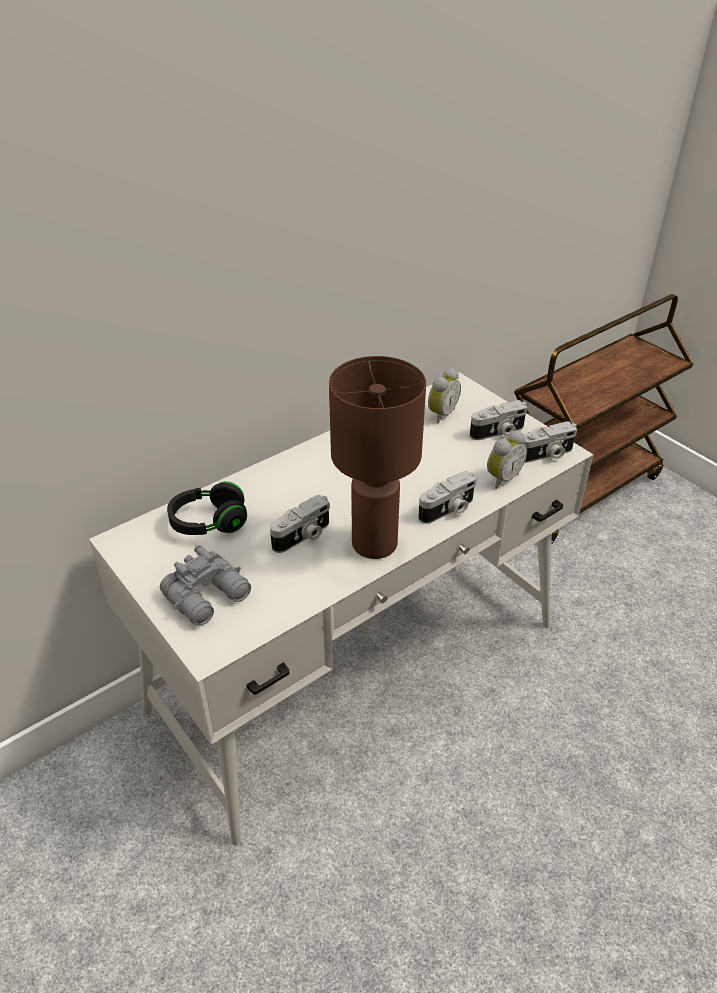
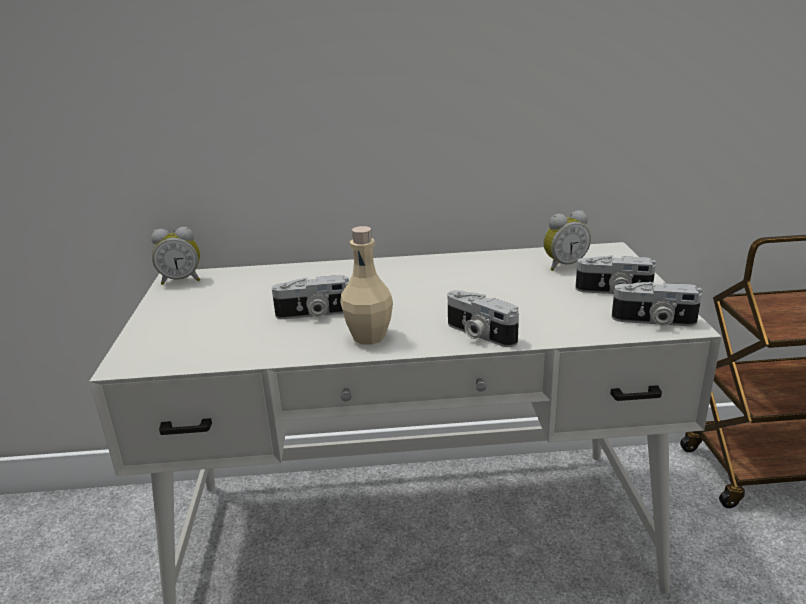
camera: 35 degrees right, 15 degrees down
grey binoculars [160,545,251,626] -> none
black headphones [167,481,247,535] -> none
brown table lamp [329,356,426,559] -> beige bottle [340,226,393,345]
camera [418,471,477,524] -> camera turned 45 degrees clockwise [448,290,519,347]
alarm clock [487,430,527,489] -> alarm clock moved to [151,227,200,285]

